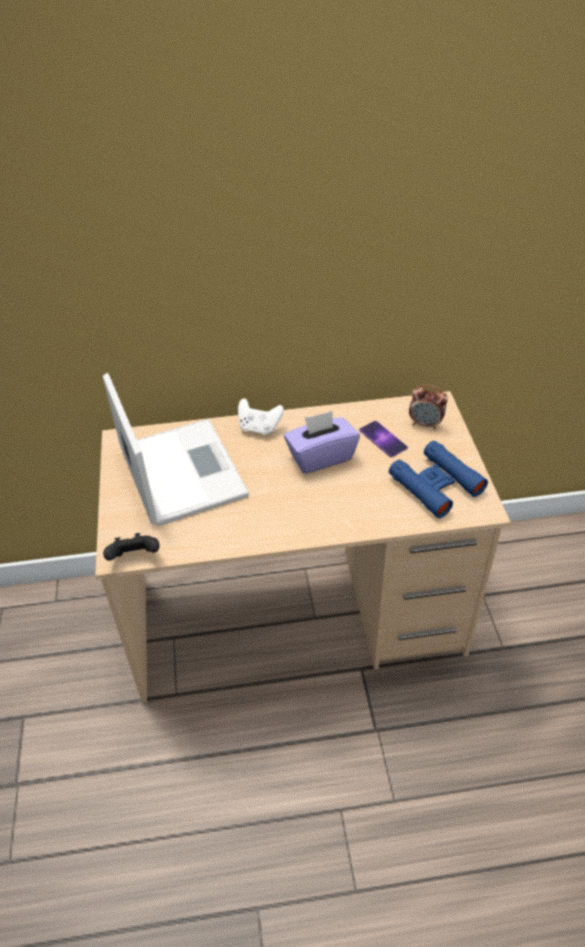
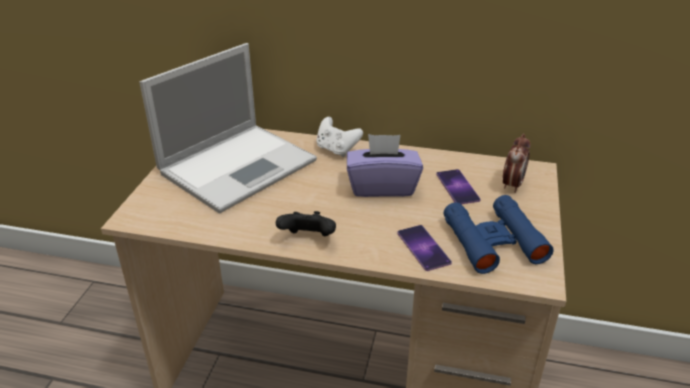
camera: 20 degrees right, 10 degrees down
laptop [103,373,249,526] -> laptop turned 45 degrees clockwise [139,43,317,214]
black game controller [103,533,160,561] -> black game controller moved to [276,211,336,237]
alarm clock [409,385,448,429] -> alarm clock turned 105 degrees counterclockwise [503,134,531,193]
none -> phone [397,225,452,271]

